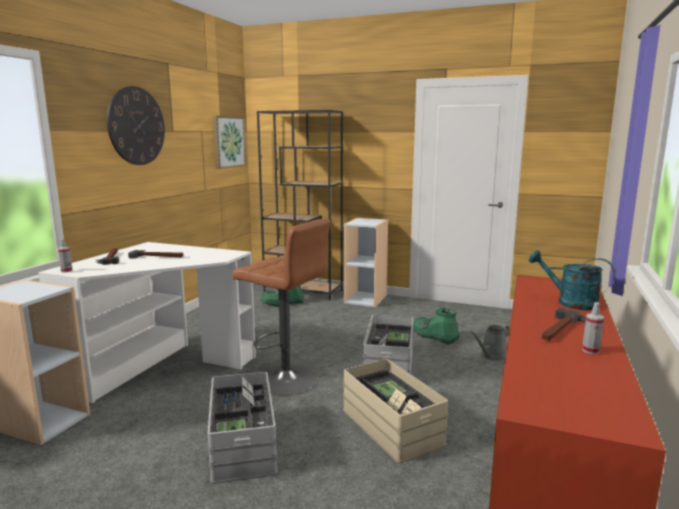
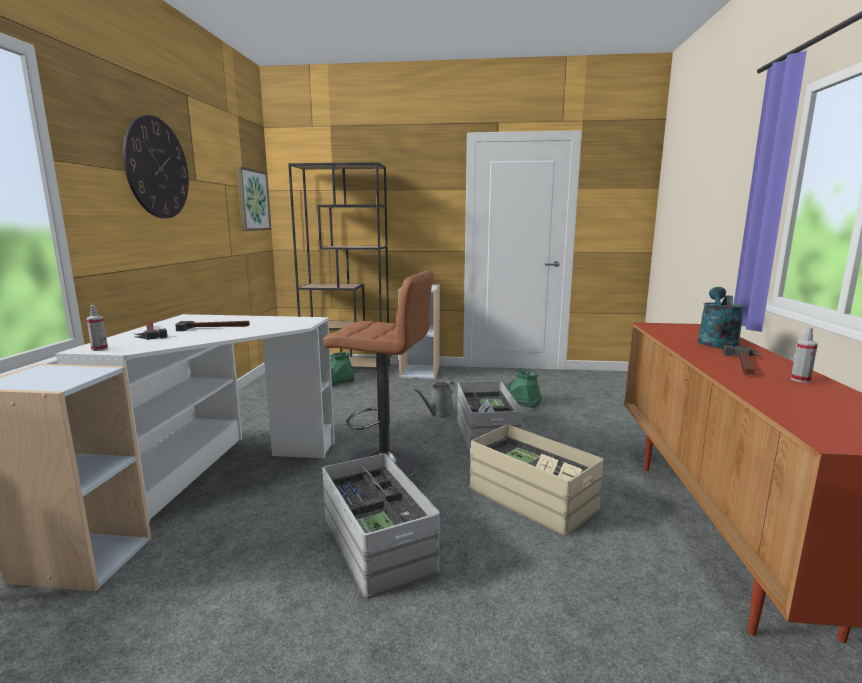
camera: 15 degrees left, 0 degrees up
grey watering can [470,324,509,361] -> grey watering can moved to [414,381,455,418]
turquoise watering can [529,250,615,311] -> turquoise watering can turned 90 degrees clockwise [698,287,745,348]

